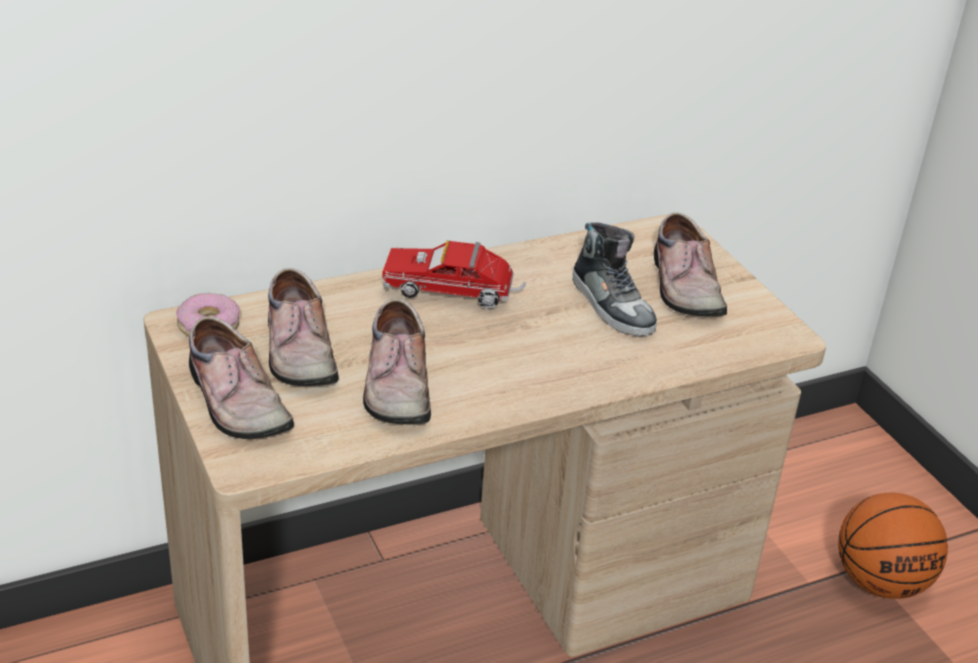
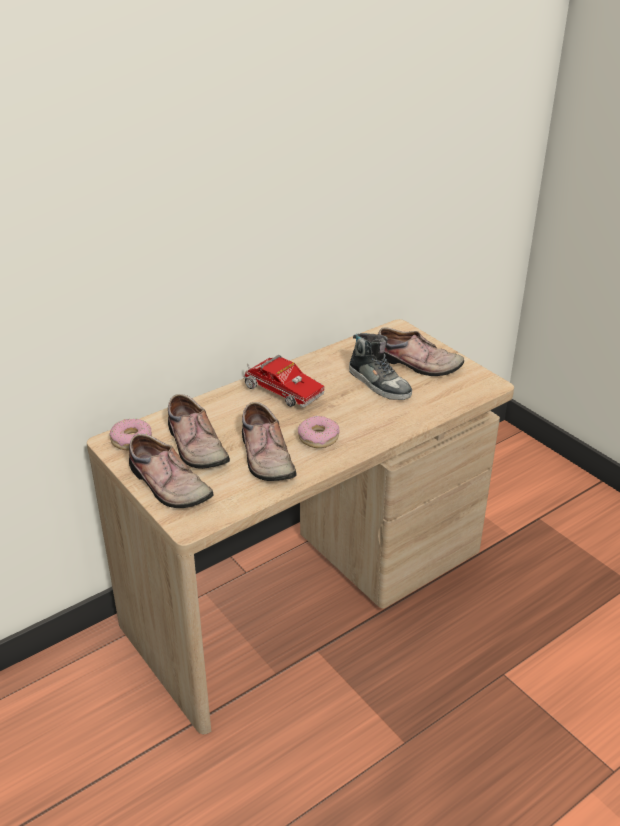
camera: 10 degrees left, 0 degrees up
toy truck [382,241,527,309] -> toy truck turned 135 degrees counterclockwise [243,355,325,407]
shoe [654,213,727,317] -> shoe turned 45 degrees counterclockwise [378,327,464,376]
basketball [838,492,948,599] -> none
none -> donut [298,416,340,448]

